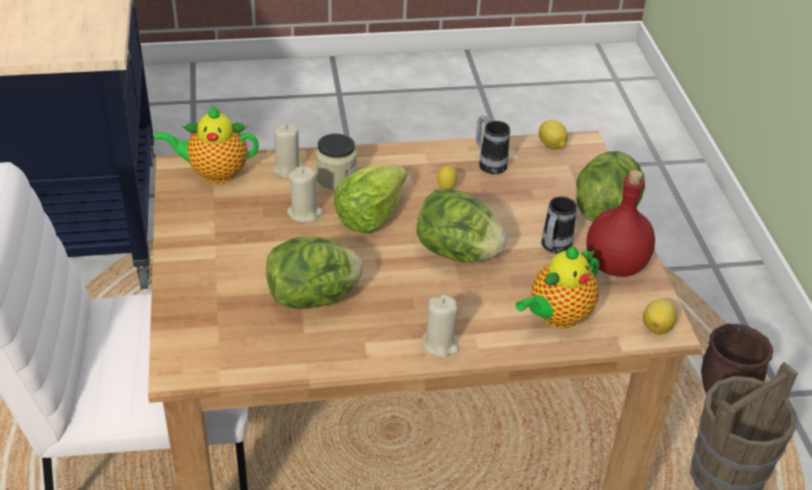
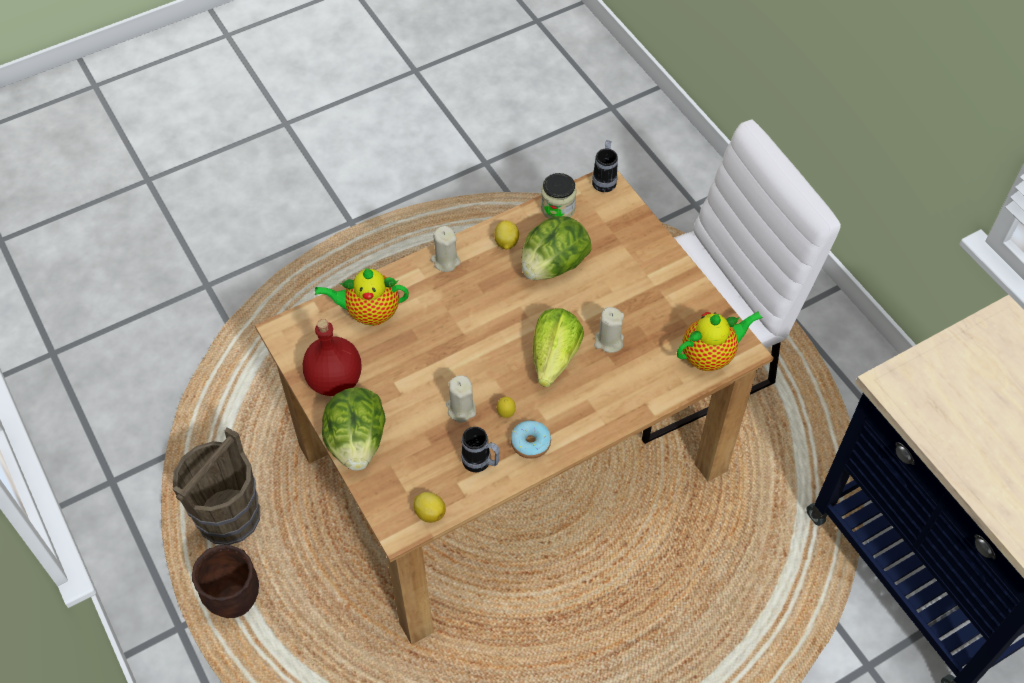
camera: 160 degrees right, 15 degrees up
beige candle [273,124,304,178] -> beige candle moved to [446,375,476,422]
jar [316,134,357,190] -> jar moved to [541,173,576,219]
lettuce [416,189,507,263] -> none
teapot [516,246,599,329] -> teapot turned 120 degrees counterclockwise [315,268,409,326]
mug [541,196,577,254] -> mug moved to [592,140,618,192]
lemon [643,299,677,335] -> lemon moved to [494,221,519,250]
none -> donut [511,421,551,459]

